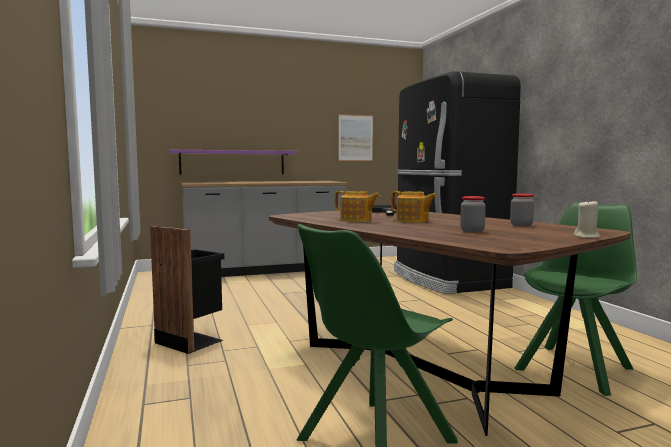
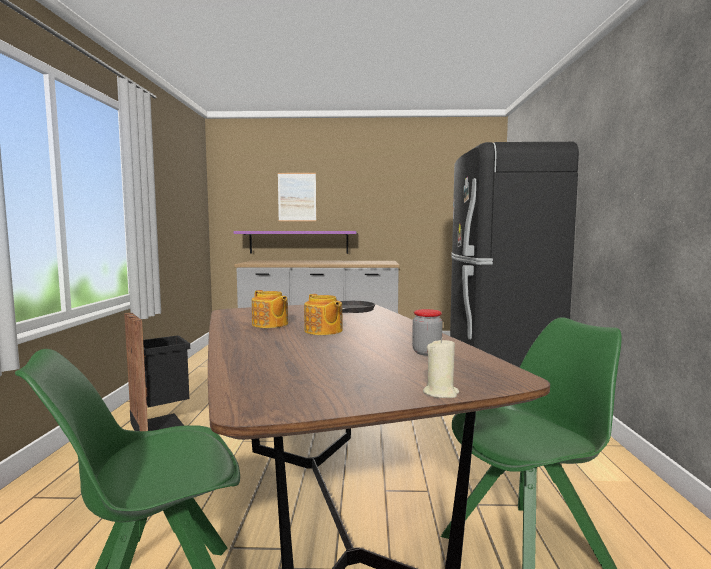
camera: 20 degrees right, 0 degrees up
picture [339,114,373,161] -> picture moved to [278,173,316,221]
jar [460,196,486,232] -> none

